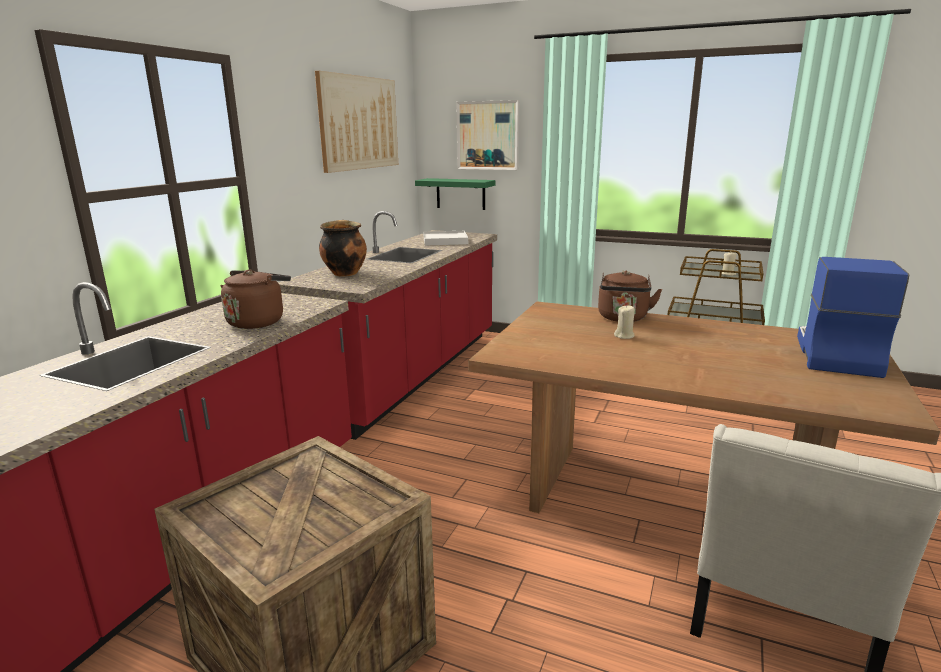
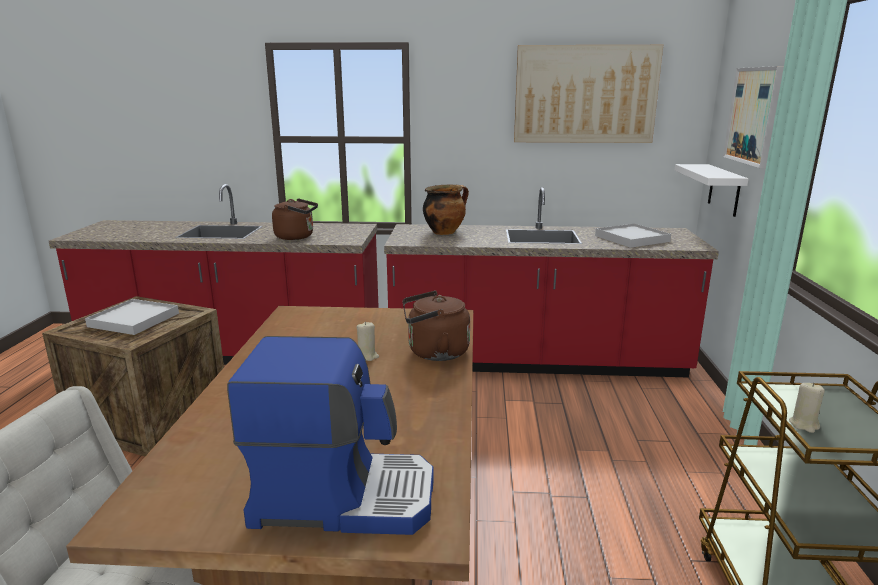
camera: 70 degrees right, 0 degrees up
green shelf [415,178,496,210] -> white shelf [675,164,748,217]
none -> white tray [85,299,179,335]

